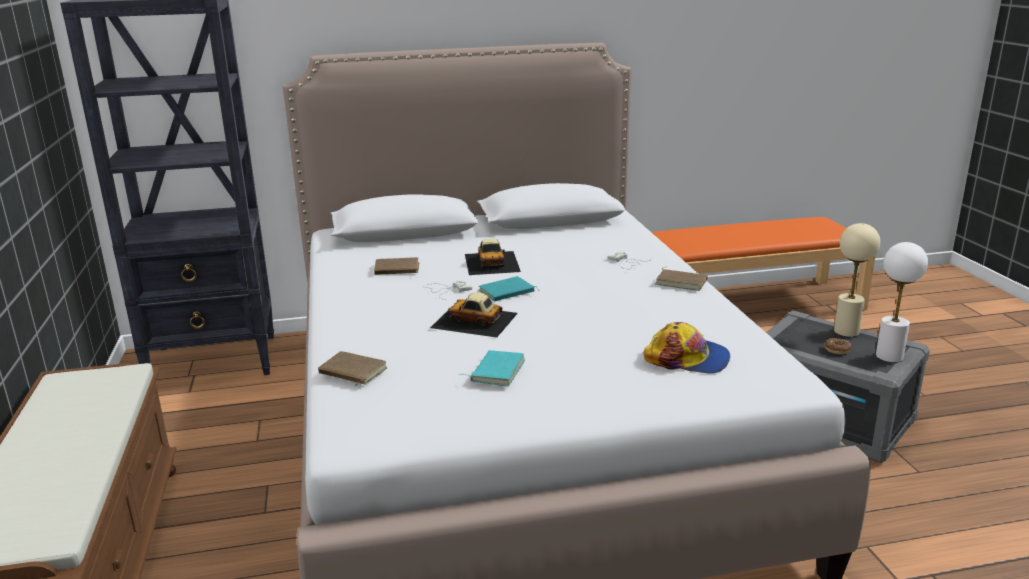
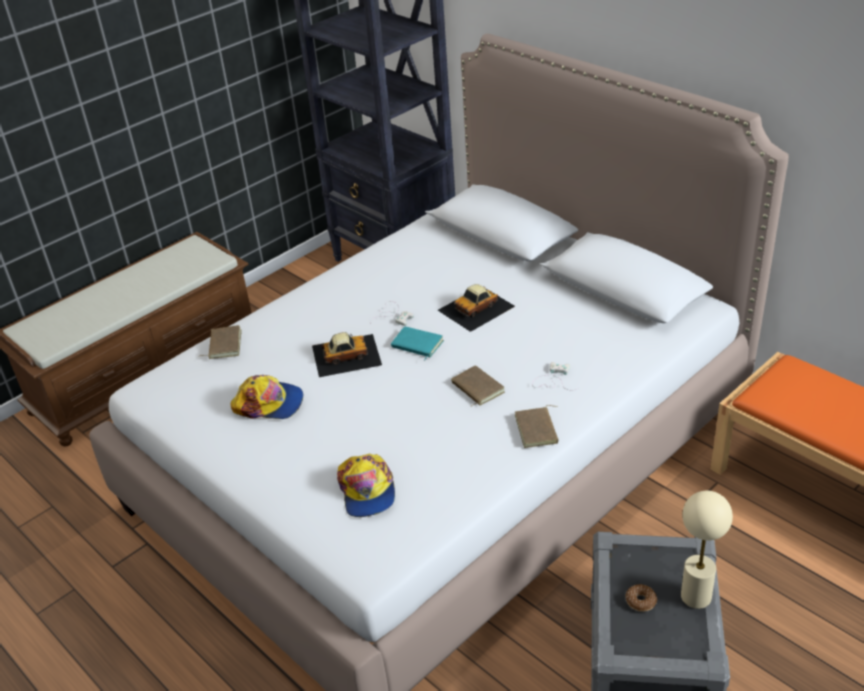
camera: 60 degrees right, 15 degrees up
brown book [374,257,420,275] -> brown book moved to [451,365,505,407]
toy car [430,292,518,338] -> toy car turned 90 degrees clockwise [312,332,382,377]
turquoise book [459,350,525,387] -> cap [230,375,303,419]
white table lamp [876,242,928,363] -> none

